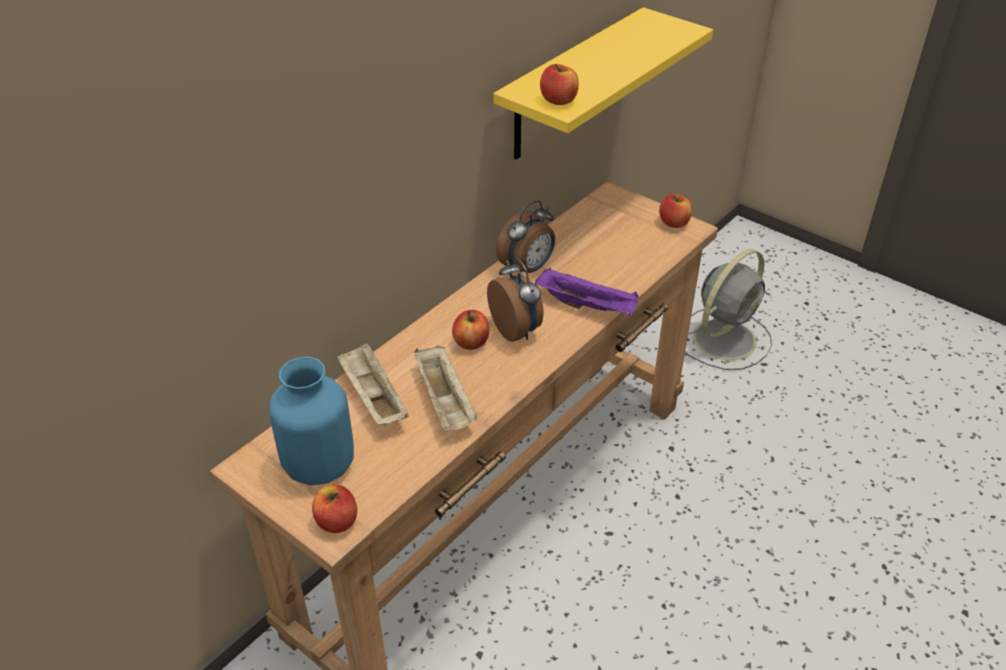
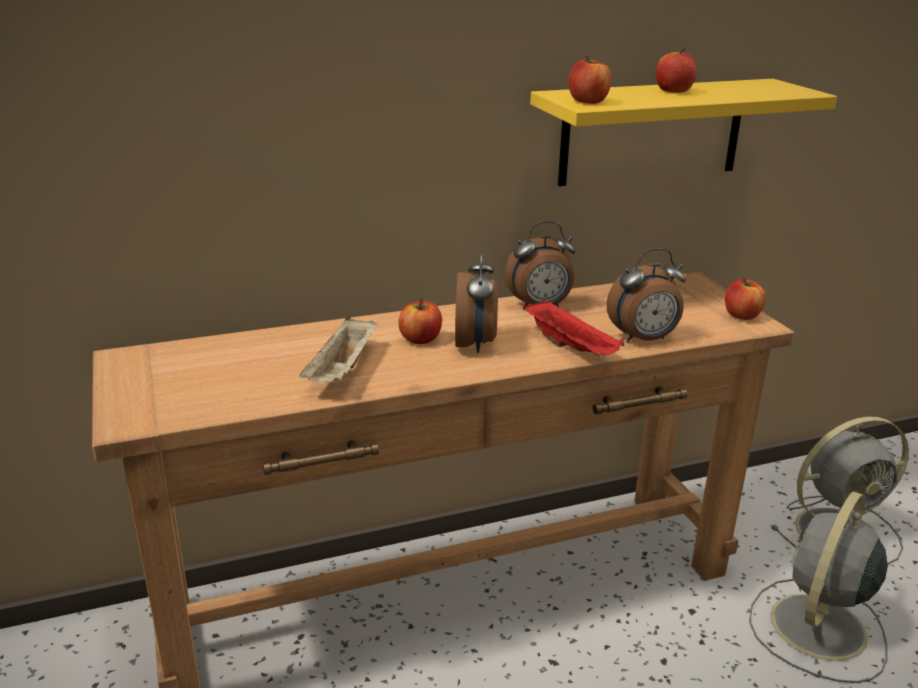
camera: 30 degrees right, 15 degrees down
blue vase [269,357,354,485] -> none
apple [312,485,357,533] -> apple moved to [656,49,697,93]
beige tray [337,342,409,425] -> none
purple tray [535,268,639,315] -> red tray [523,300,624,355]
none -> alarm clock [607,248,686,343]
none -> grey fan [749,491,888,683]

